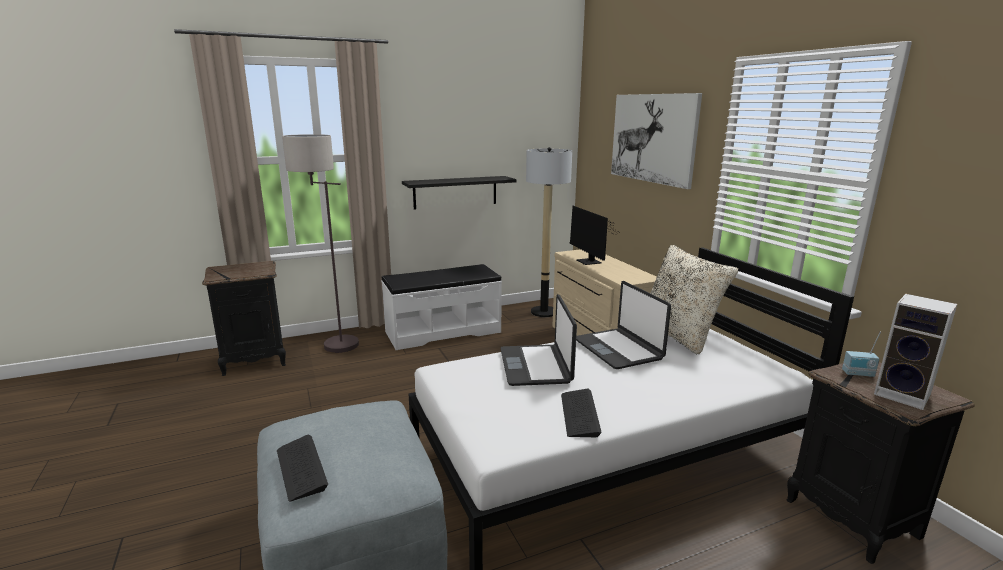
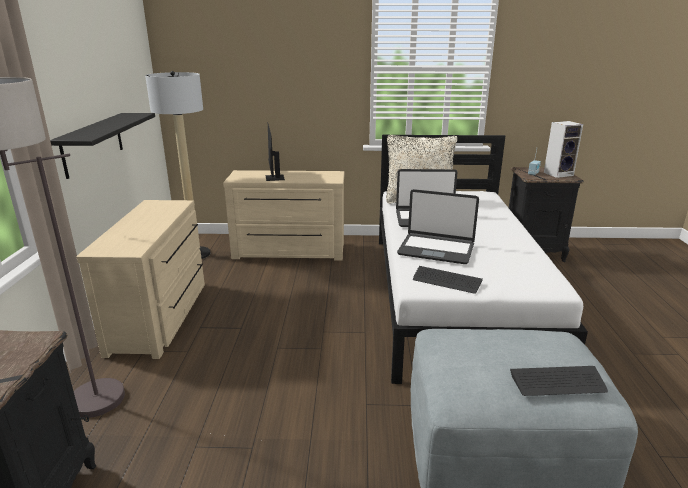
camera: 65 degrees left, 5 degrees up
white bench [381,264,502,350] -> beige dresser [76,200,205,359]
keyboard [561,388,602,437] -> keyboard moved to [413,266,483,294]
monitor [570,206,619,265] -> monitor turned 75 degrees clockwise [266,124,285,181]
picture [611,93,702,189] -> none

